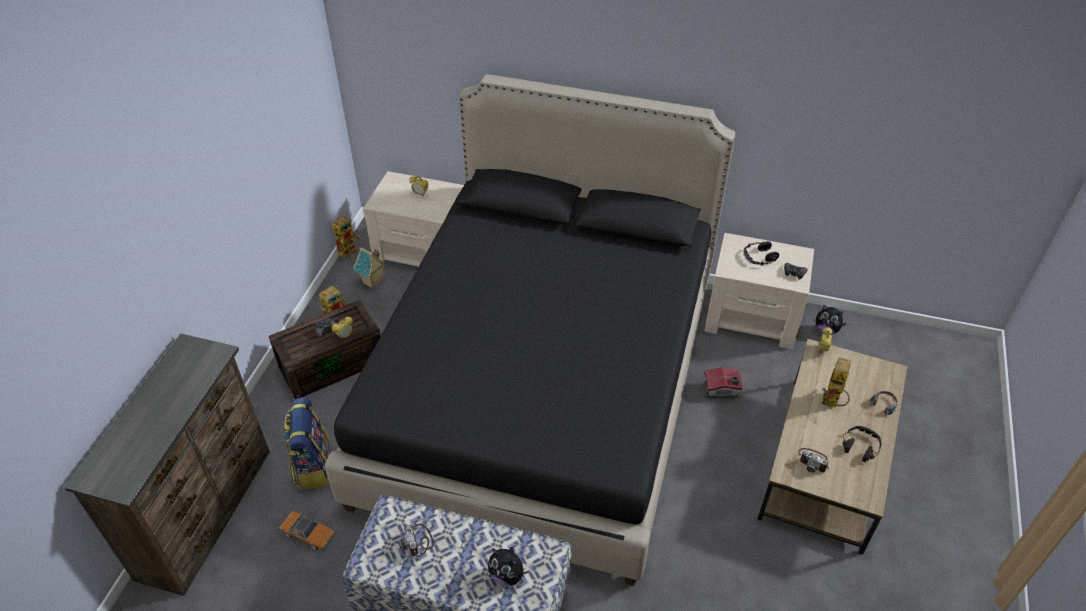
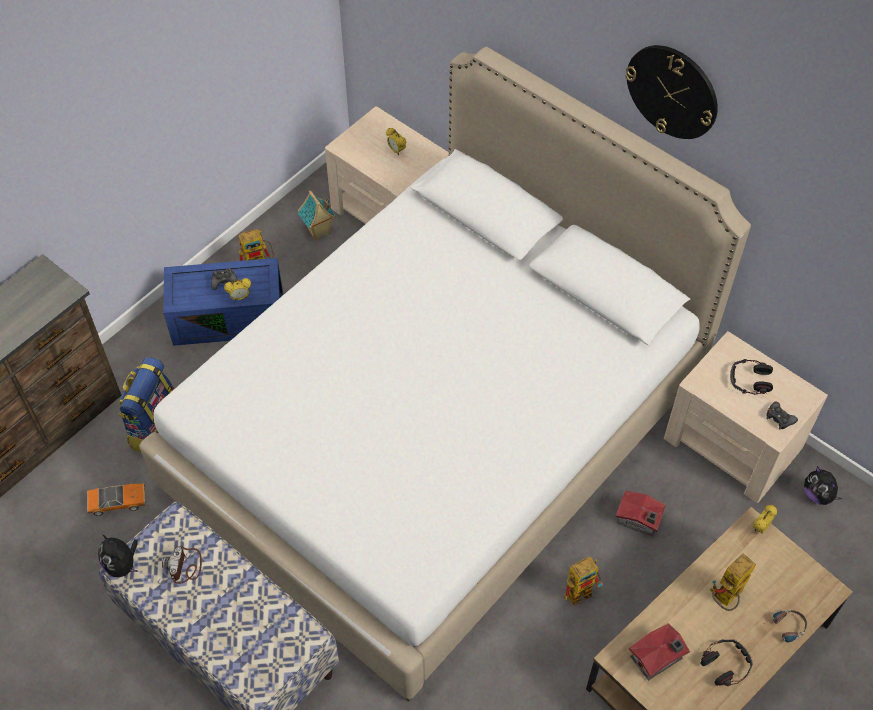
camera: 25 degrees right, 10 degrees up
brown storage box [269,300,381,399] -> blue storage box [163,258,283,346]
toy car [280,511,335,550] -> toy car turned 60 degrees counterclockwise [87,483,146,516]
black bed [325,74,735,586] -> white bed [139,46,751,701]
toy robot [332,214,360,259] -> toy robot moved to [564,557,603,606]
plush toy [488,547,530,586] -> plush toy moved to [98,534,138,577]
camera [798,448,829,473] -> toy house [629,623,690,681]
none -> wall clock [625,45,718,139]

